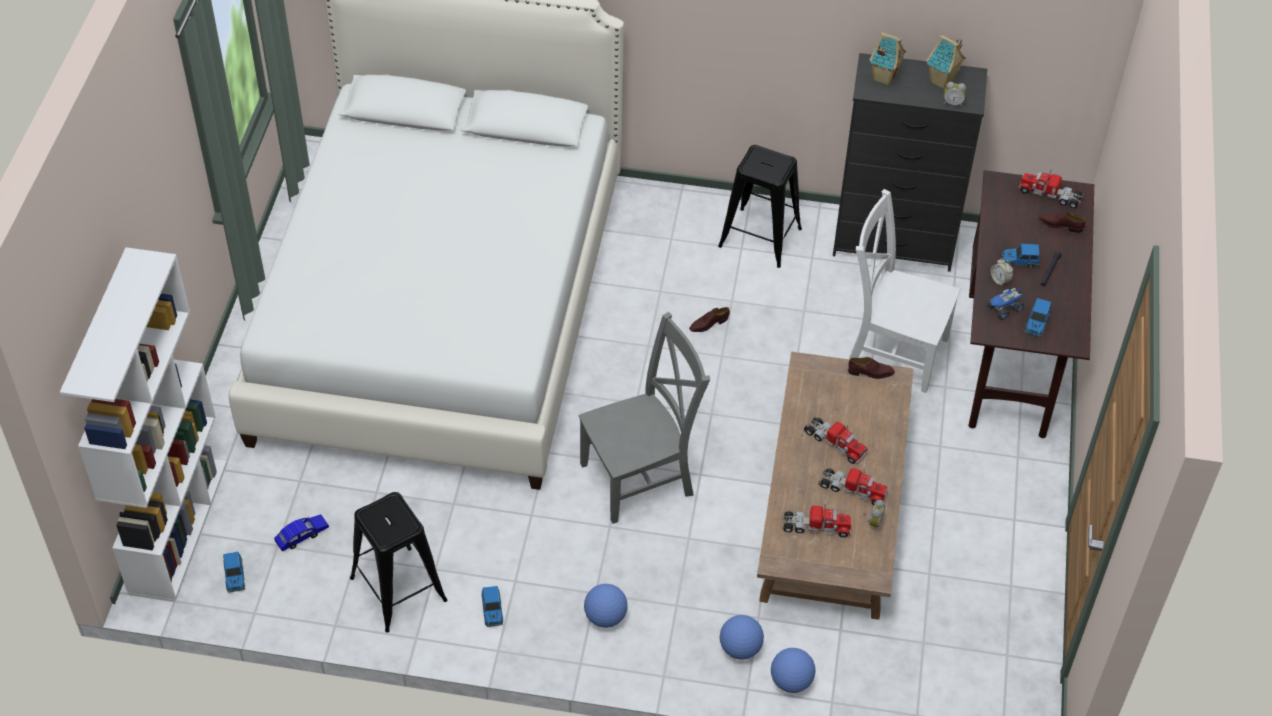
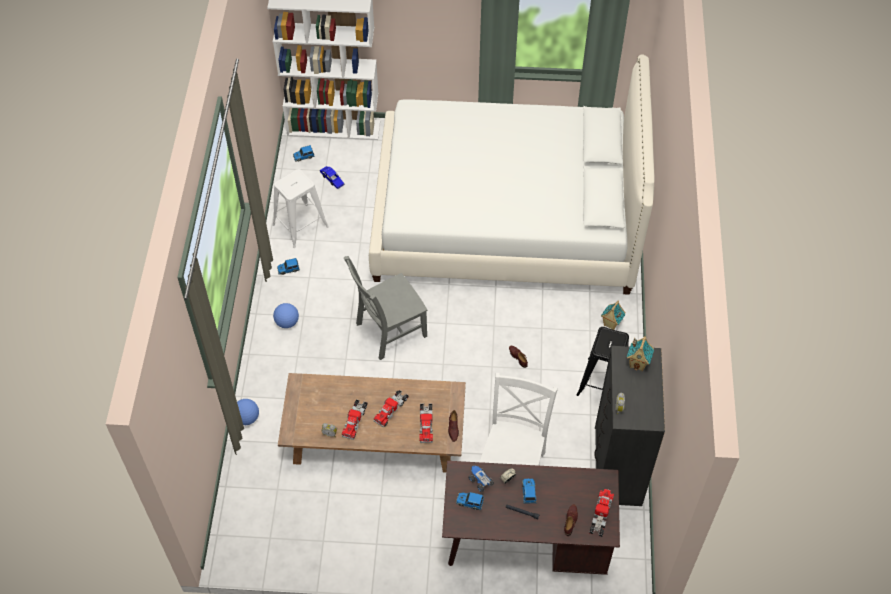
camera: 85 degrees right, 5 degrees up
black stool [350,492,447,632] -> white stool [272,169,329,248]
grey chair [579,312,710,524] -> grey chair turned 90 degrees clockwise [344,256,427,360]
football [720,615,764,660] -> none
toy truck [782,504,851,538] -> toy truck moved to [419,403,433,443]
toy house [926,35,966,90] -> toy house moved to [601,301,626,330]

